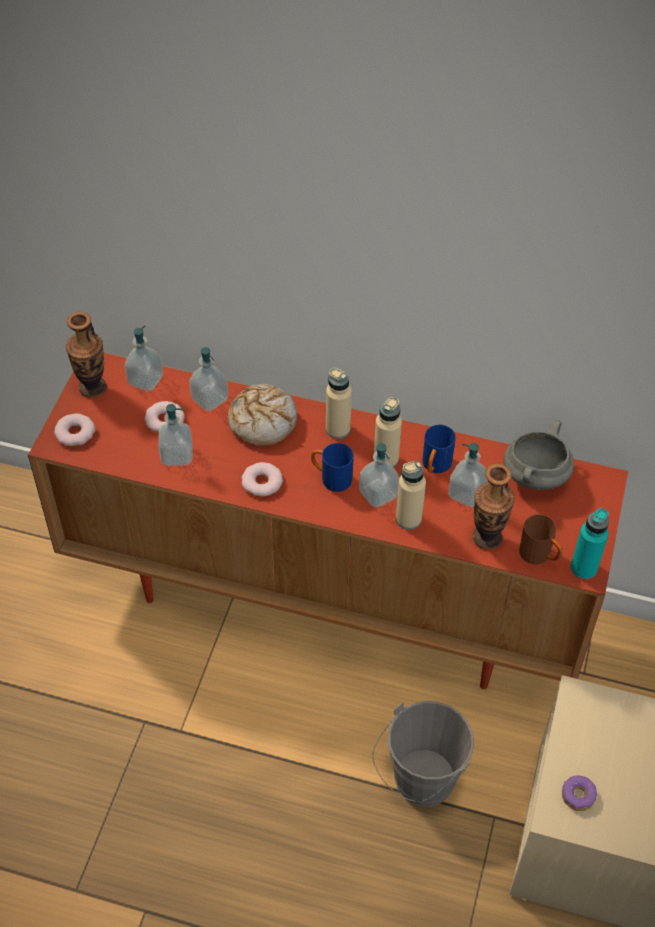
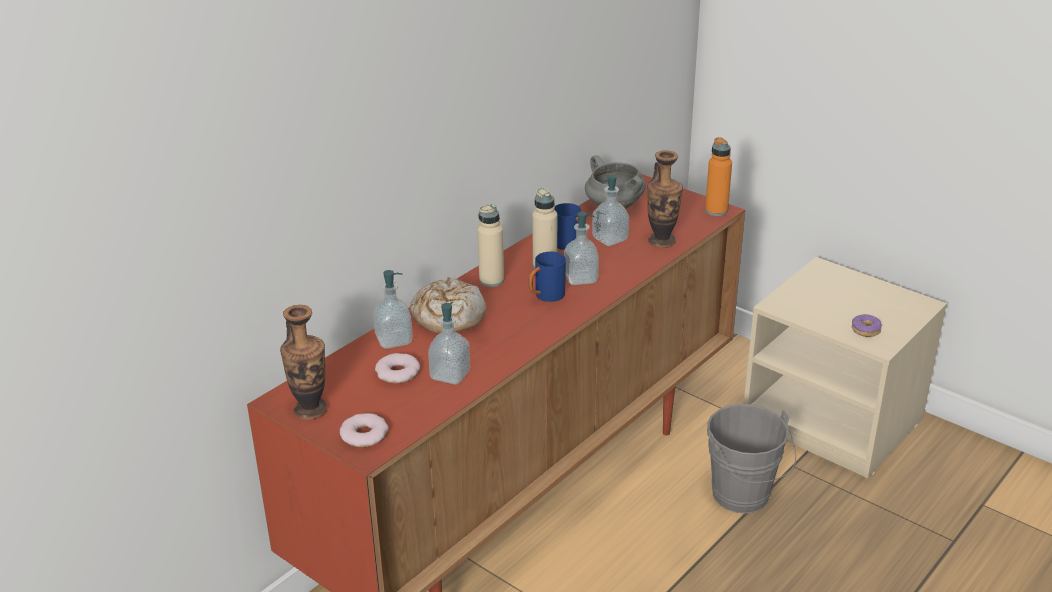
camera: 65 degrees left, 20 degrees down
soap dispenser [125,325,163,391] -> none
donut [242,462,283,497] -> none
beige bottle [396,461,426,530] -> none
brown mug [519,514,563,564] -> none
turquoise bottle [570,508,609,580] -> orange bottle [705,137,732,216]

